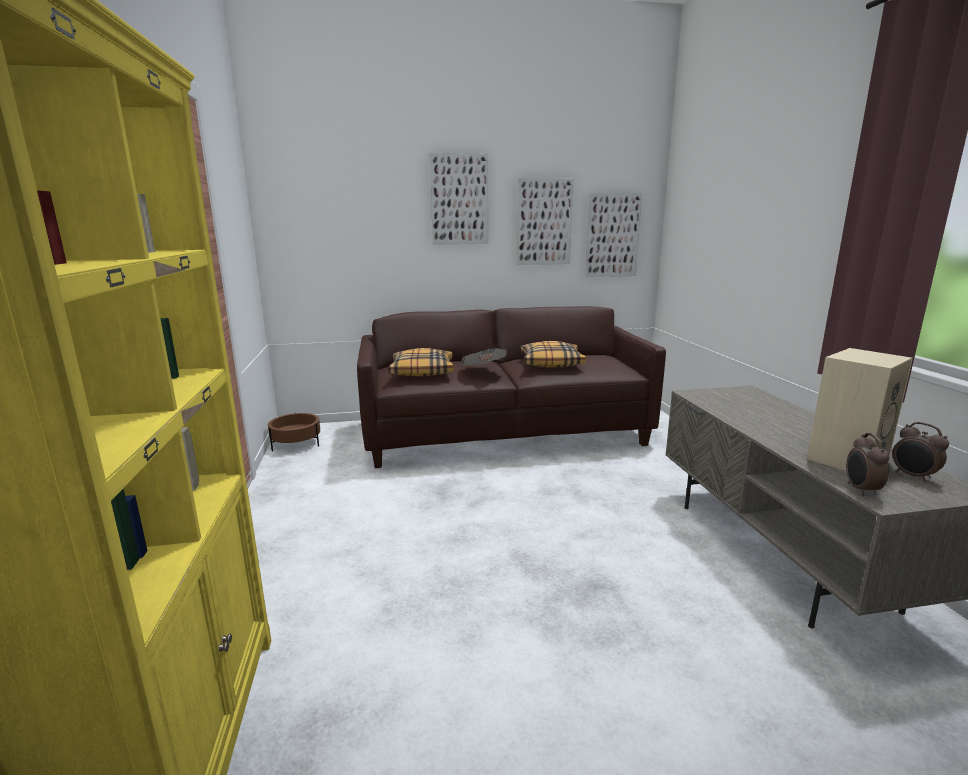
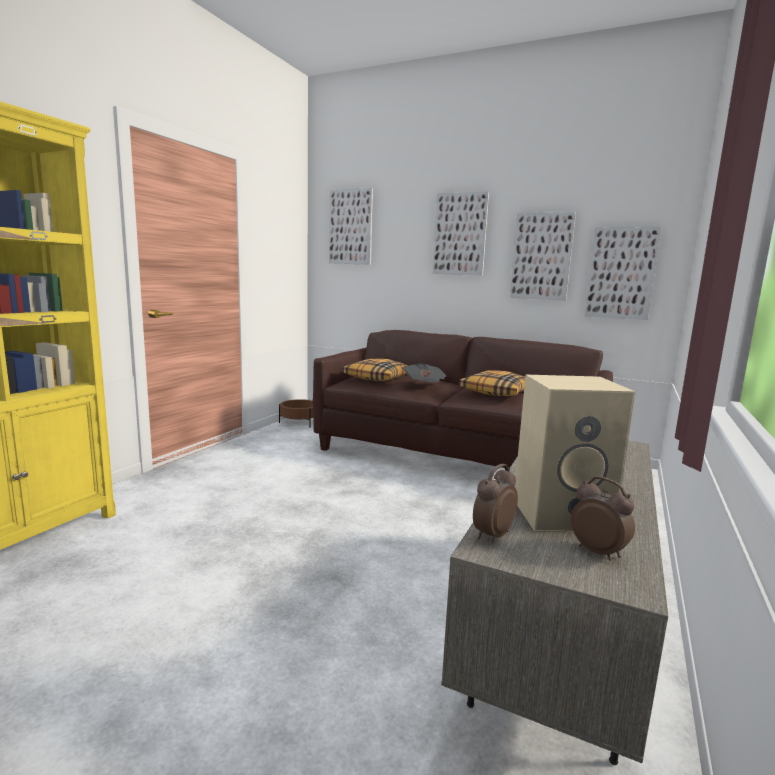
camera: 35 degrees right, 5 degrees down
alarm clock [892,422,949,482] -> alarm clock turned 135 degrees clockwise [571,476,635,561]
none -> picture [329,188,373,265]

